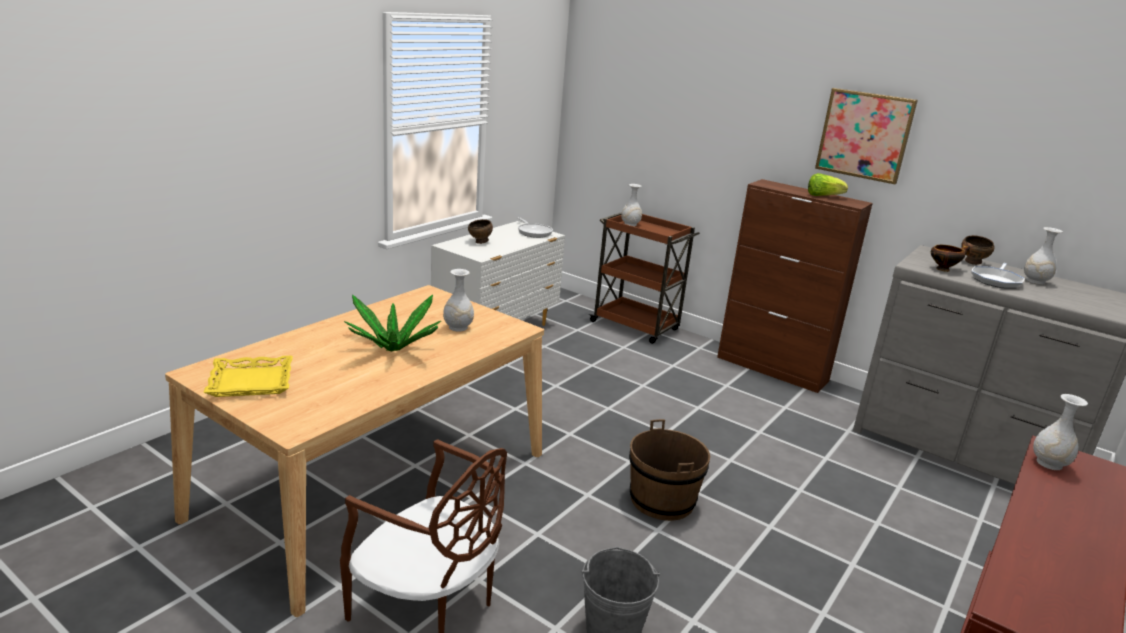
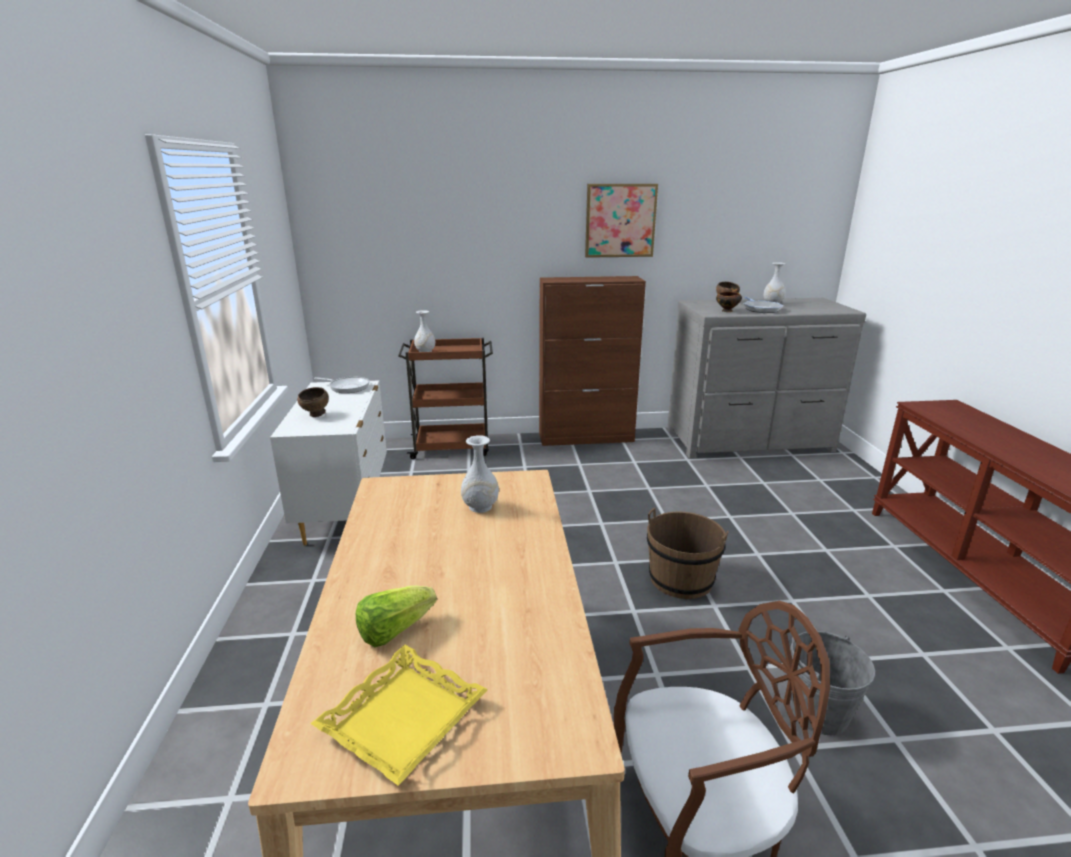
camera: 40 degrees left, 0 degrees up
potted plant [344,294,441,351] -> none
lettuce [808,173,848,196] -> lettuce moved to [356,585,437,647]
white vase [1033,394,1088,470] -> none

